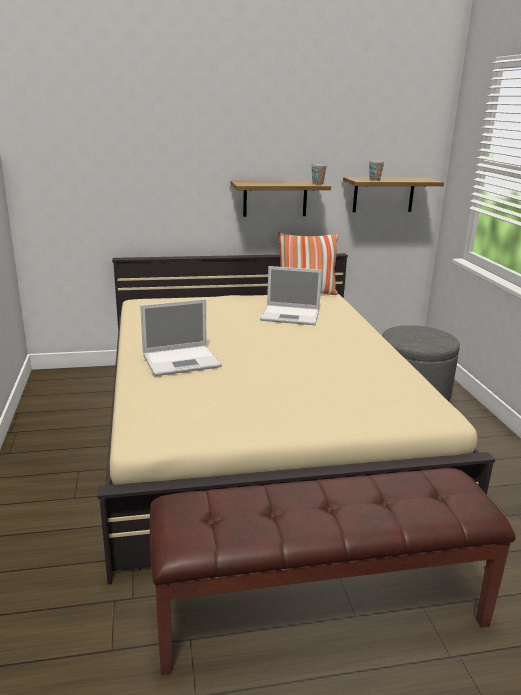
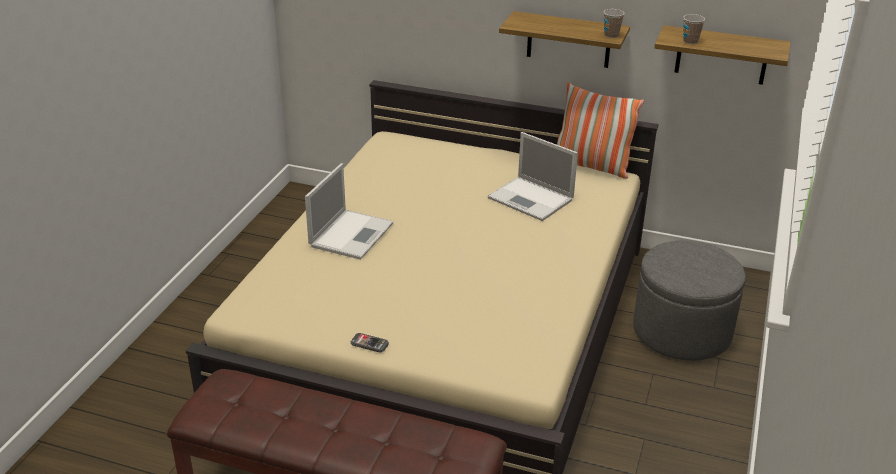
camera: 30 degrees right, 10 degrees up
laptop [140,299,222,376] -> laptop turned 75 degrees counterclockwise [305,163,393,260]
none -> phone [351,333,389,353]

